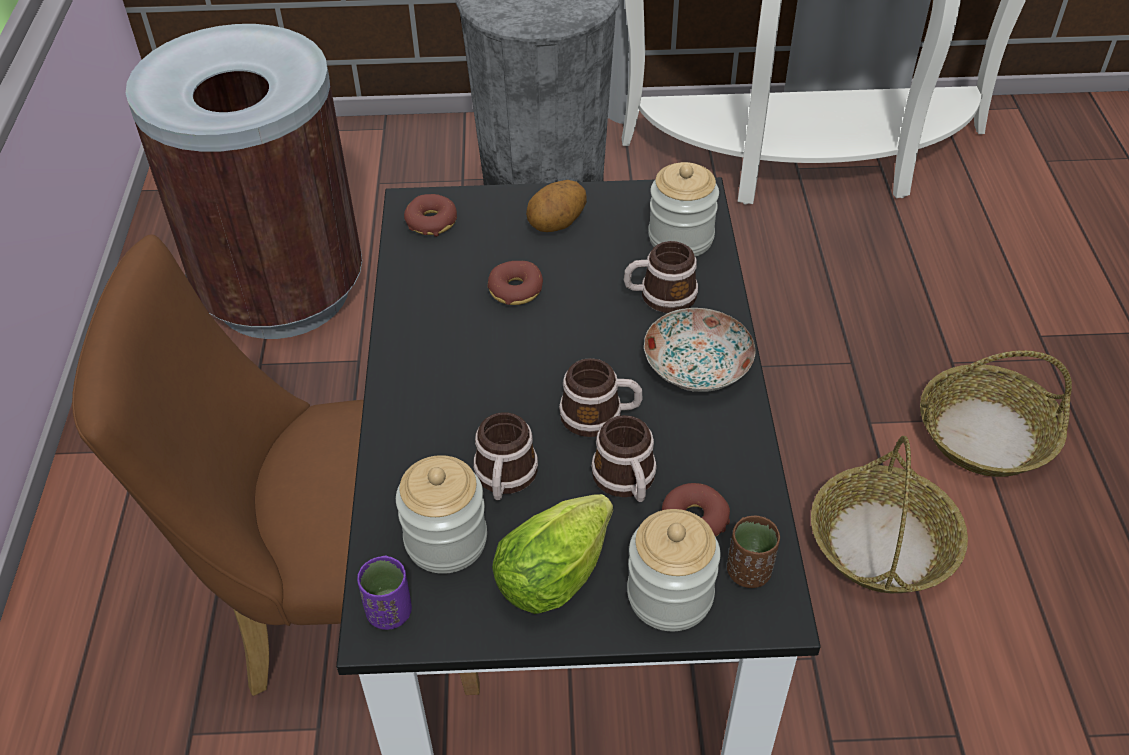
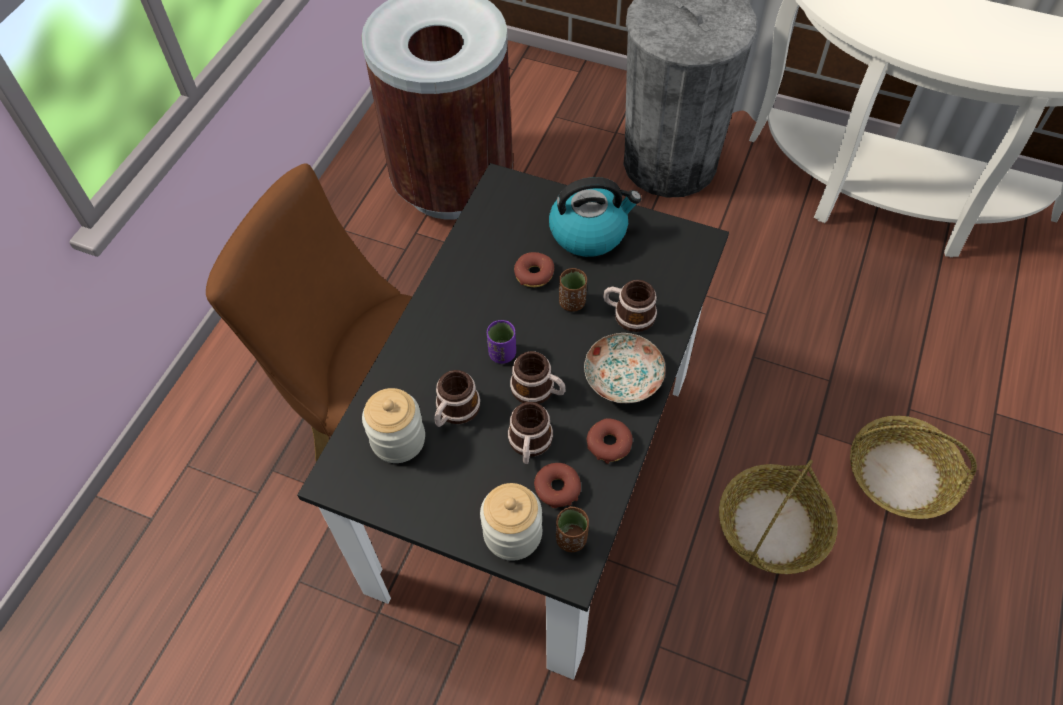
camera: 25 degrees right, 10 degrees up
purple cup [357,555,412,630] -> purple cup moved to [487,320,516,364]
donut [404,194,457,237] -> donut moved to [587,418,633,464]
lettuce [492,494,613,614] -> none
potato [526,180,587,232] -> kettle [549,177,642,257]
jar [648,162,719,257] -> none
none -> brown cup [559,268,587,312]

